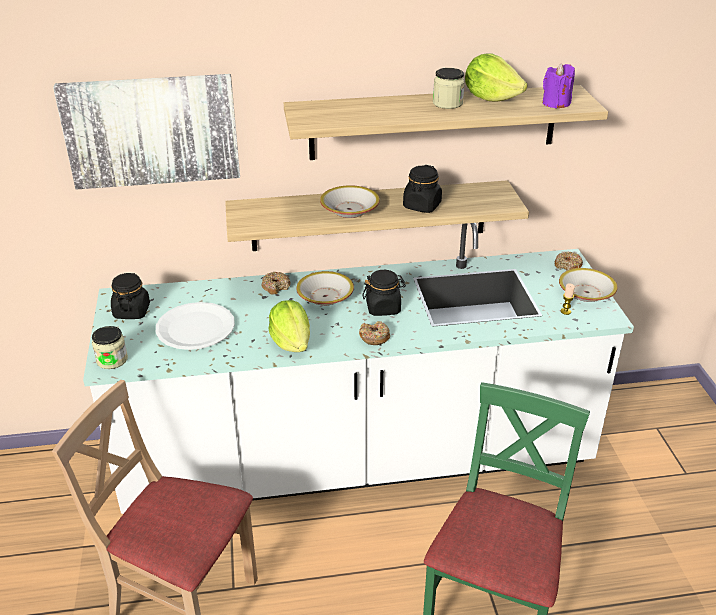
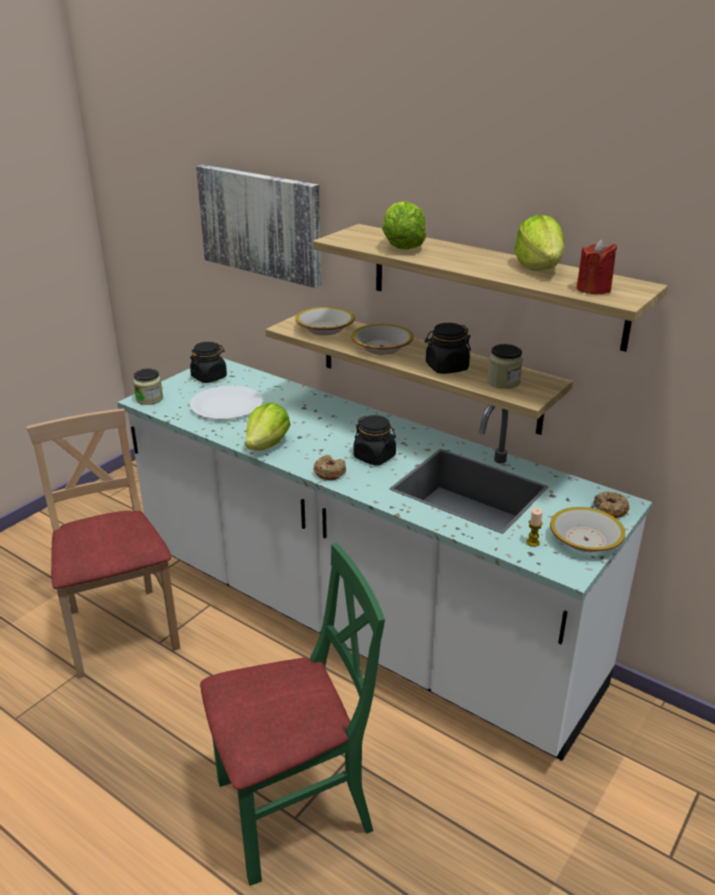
camera: 45 degrees right, 5 degrees down
donut [261,272,290,294] -> none
bowl [296,271,354,306] -> bowl moved to [295,307,355,335]
jar [433,68,465,109] -> jar moved to [487,344,523,389]
purple candle [543,63,575,109] -> red candle [576,239,617,294]
none -> lettuce [382,201,426,250]

